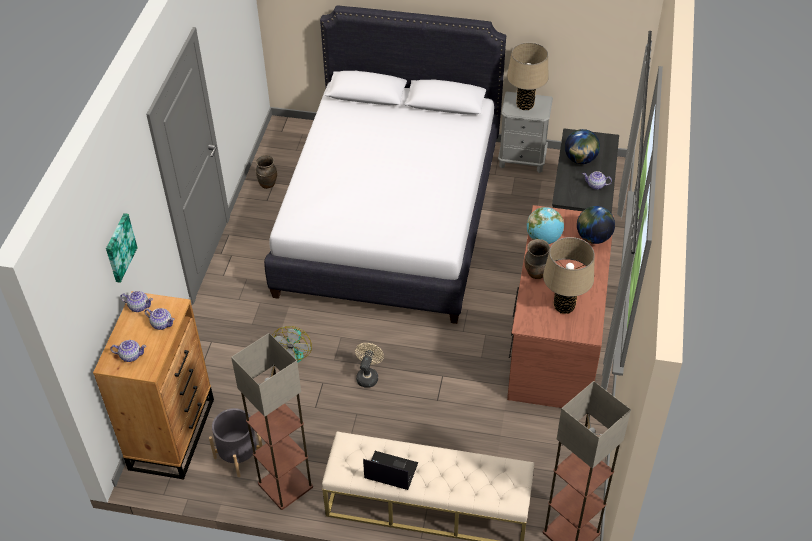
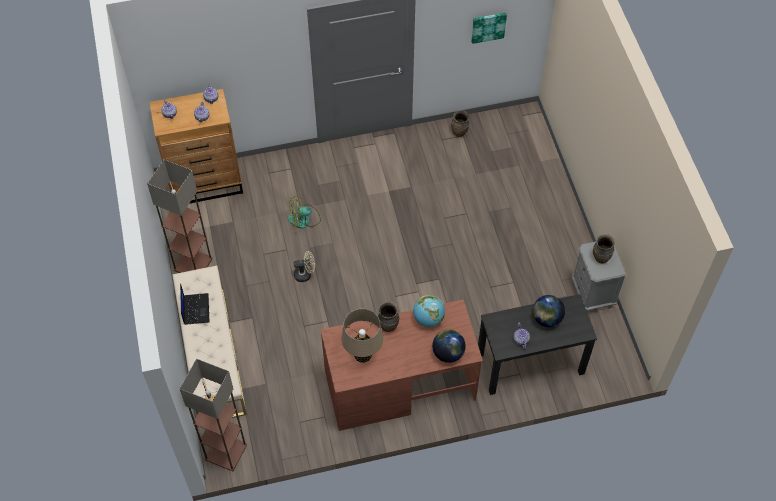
camera: 65 degrees right, 10 degrees up
picture [106,213,138,283] -> picture moved to [471,13,507,44]
grey planter [209,408,263,477] -> none
white bed [264,5,506,324] -> none
beige table lamp [507,42,549,110] -> brown vase [593,234,615,264]

